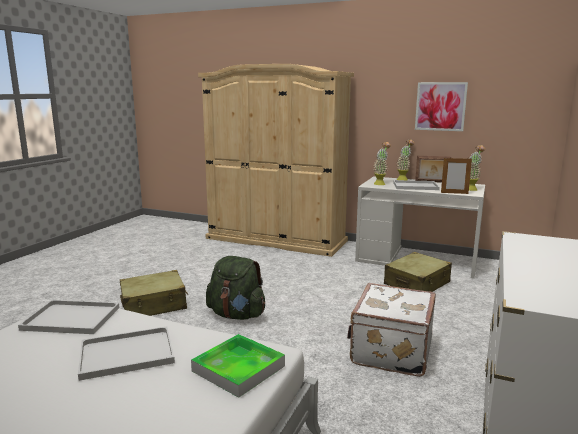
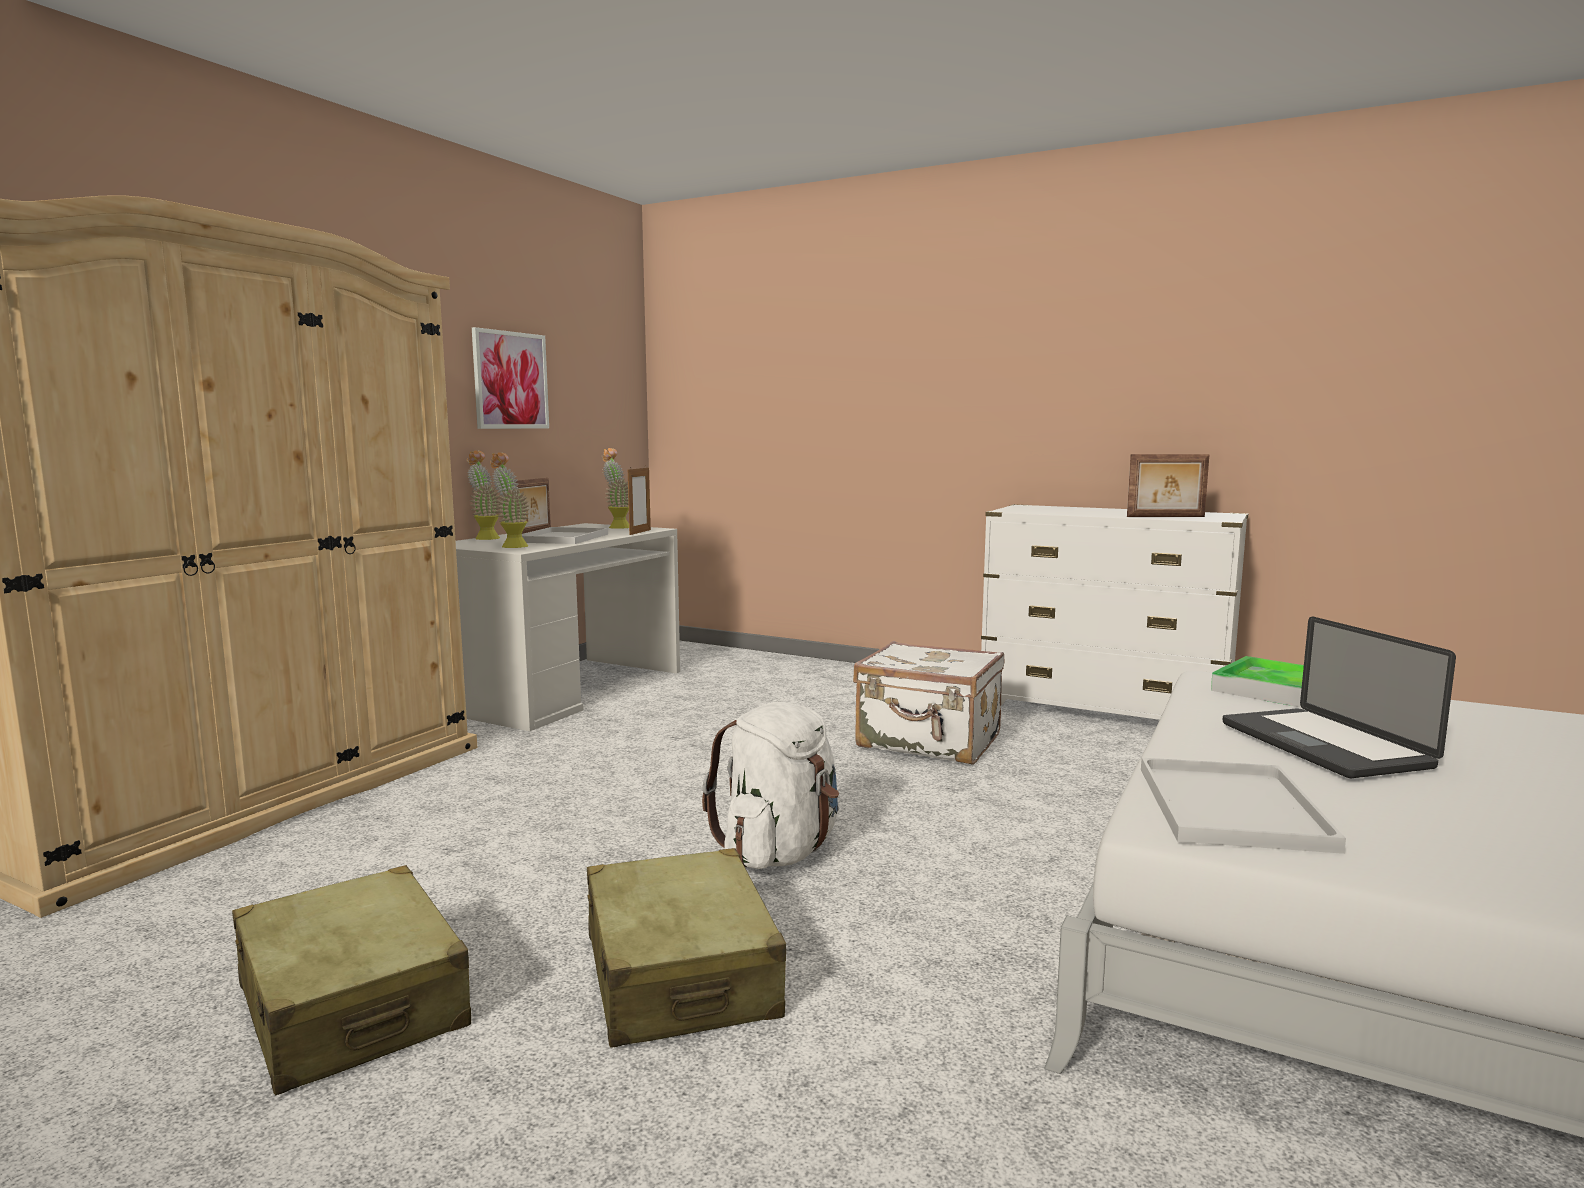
camera: 85 degrees left, 5 degrees down
white tray [78,326,175,381] -> laptop [1223,617,1456,778]
green backpack [206,256,265,320] -> white backpack [702,702,839,869]
beige suitcase [384,252,452,292] -> beige suitcase moved to [232,865,471,1096]
none -> picture frame [1127,454,1210,517]

